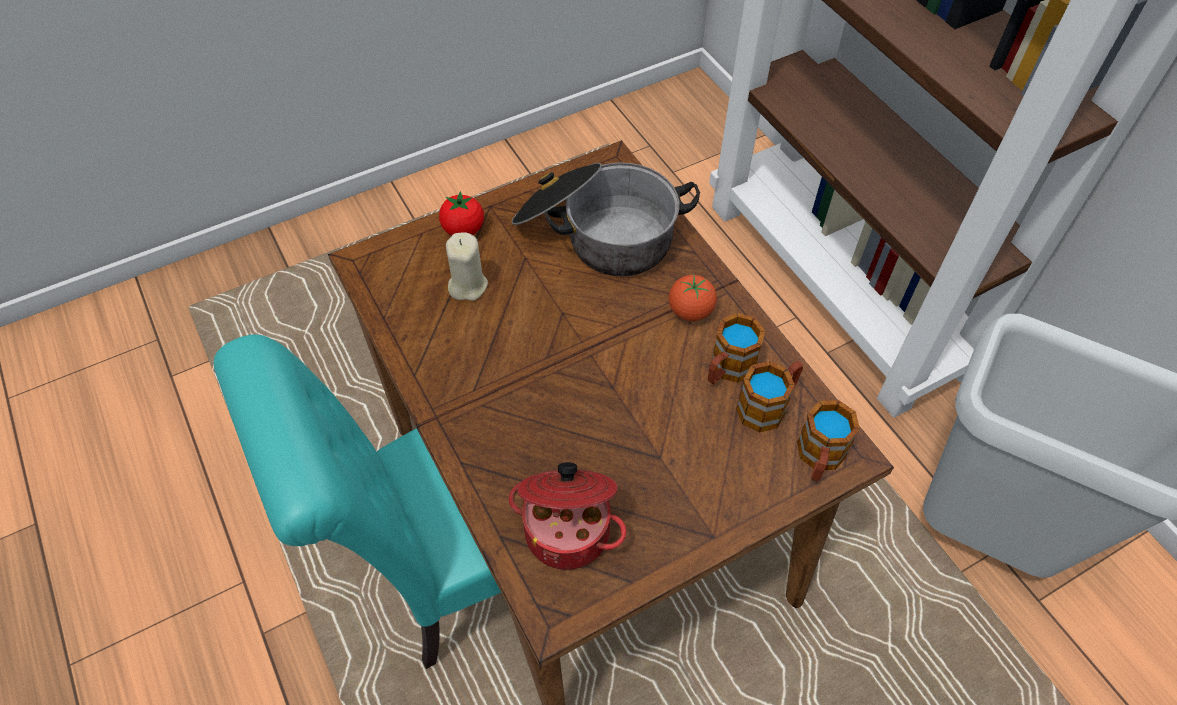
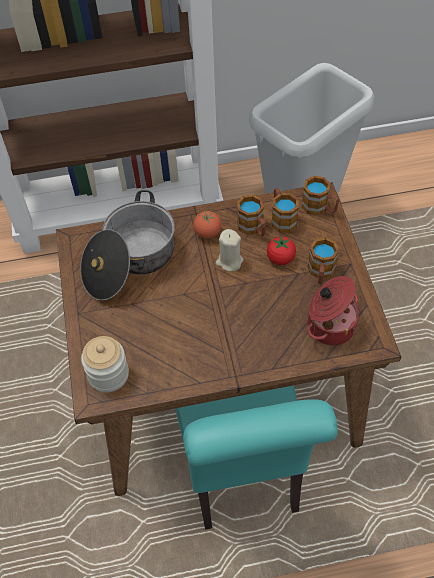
camera: 70 degrees left, 0 degrees up
tomato [439,191,484,235] -> tomato moved to [267,235,296,265]
beige candle [446,232,488,301] -> beige candle moved to [216,229,243,271]
none -> jar [81,336,129,393]
none -> mug [308,237,339,284]

